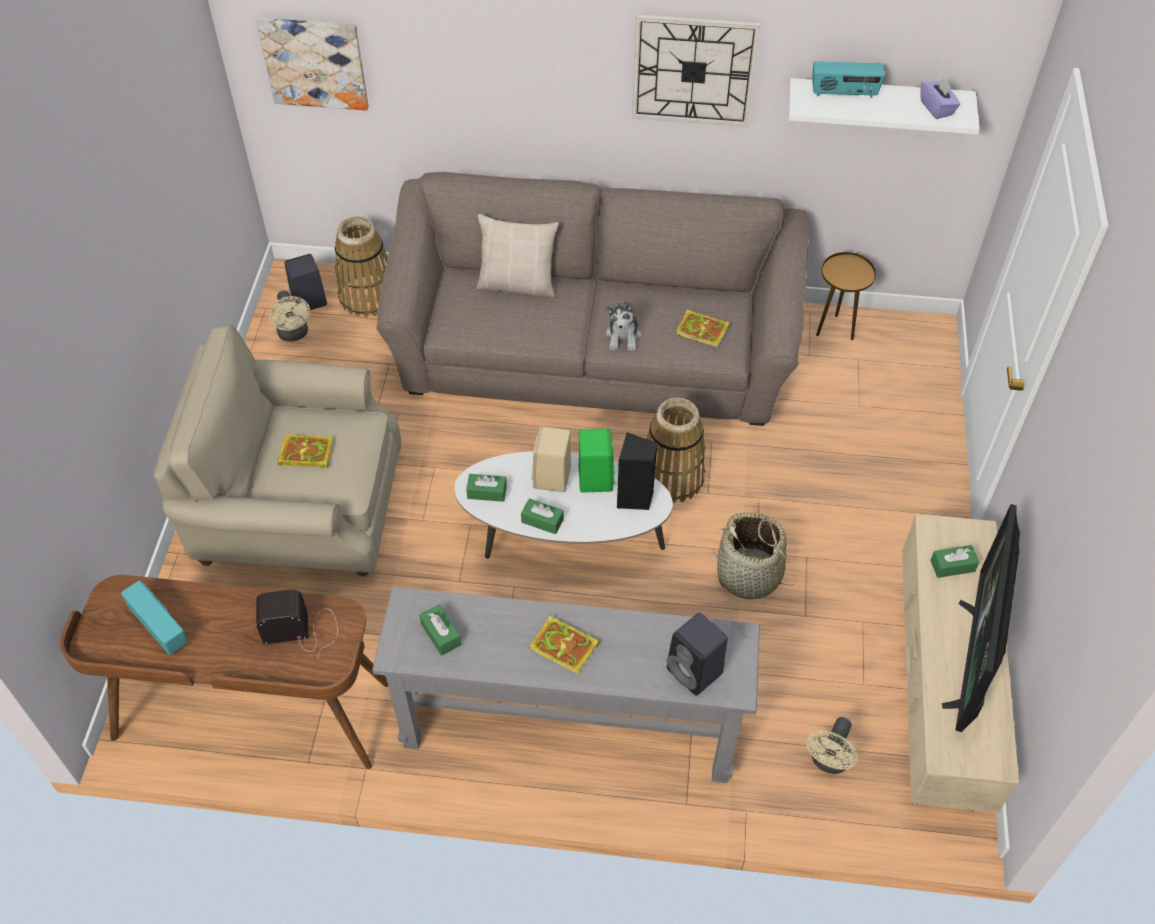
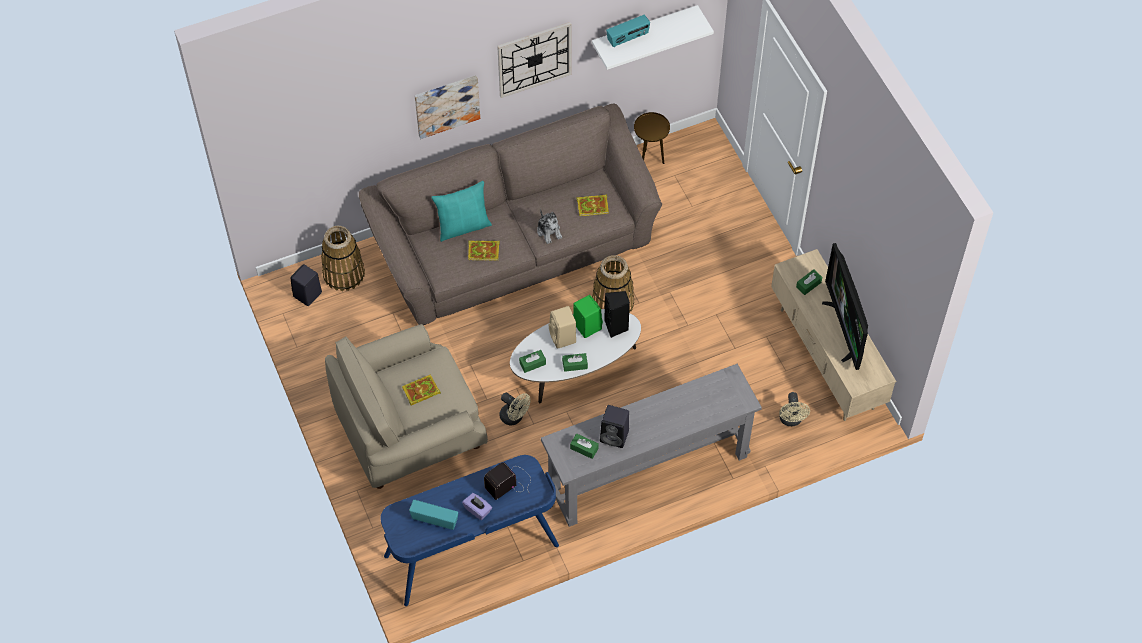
camera: 30 degrees left, 5 degrees up
brown desk [60,575,388,769] -> blue desk [381,455,559,606]
picture [256,18,369,111] -> picture moved to [415,75,480,139]
beige fan [269,291,310,342] -> beige fan moved to [499,392,531,425]
beige pillow [476,214,559,298] -> turquoise pillow [431,181,492,242]
book [530,615,600,674] -> book moved to [468,240,500,260]
black speaker [667,613,728,696] -> black speaker moved to [600,405,629,448]
basket [713,512,796,600] -> none
purple tissue box [920,78,960,119] -> purple tissue box moved to [462,493,492,520]

